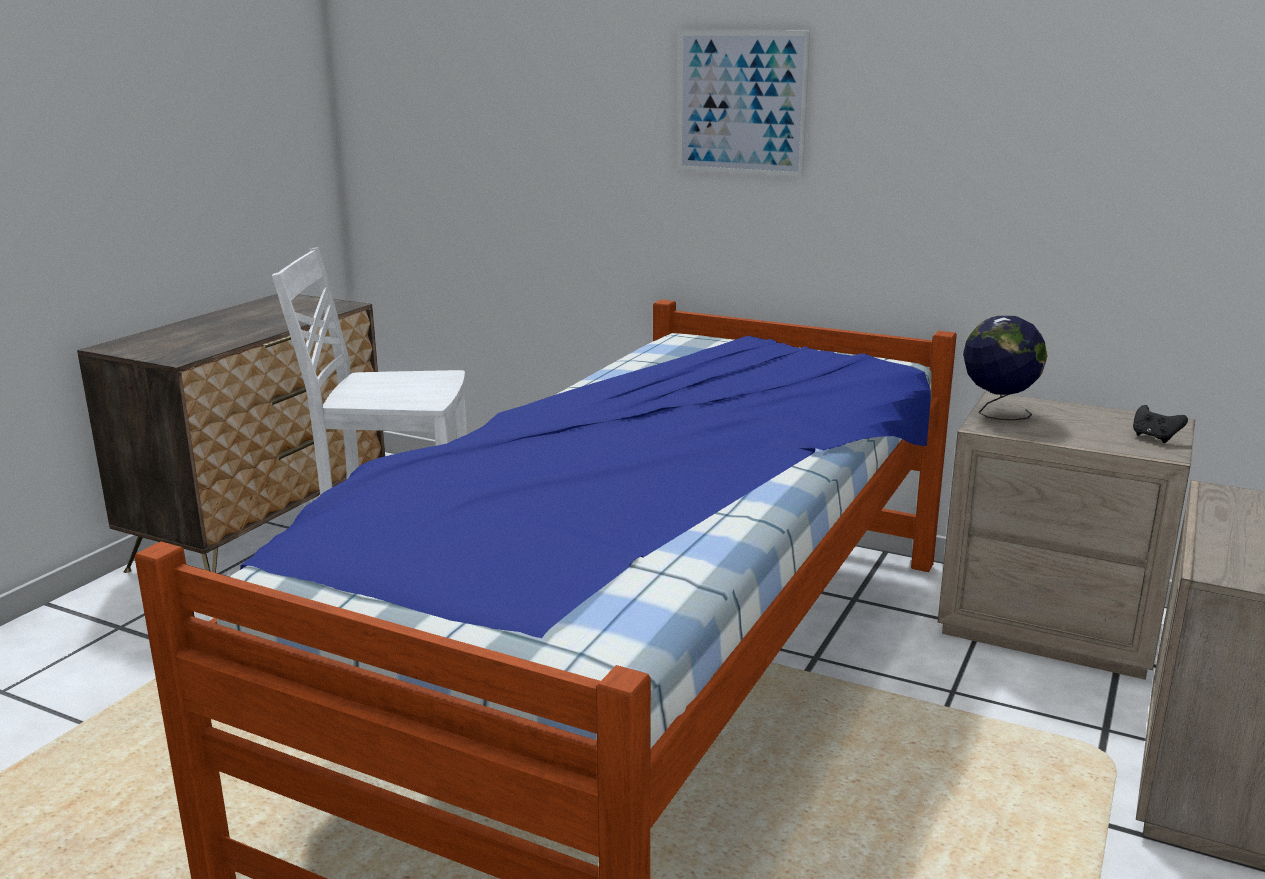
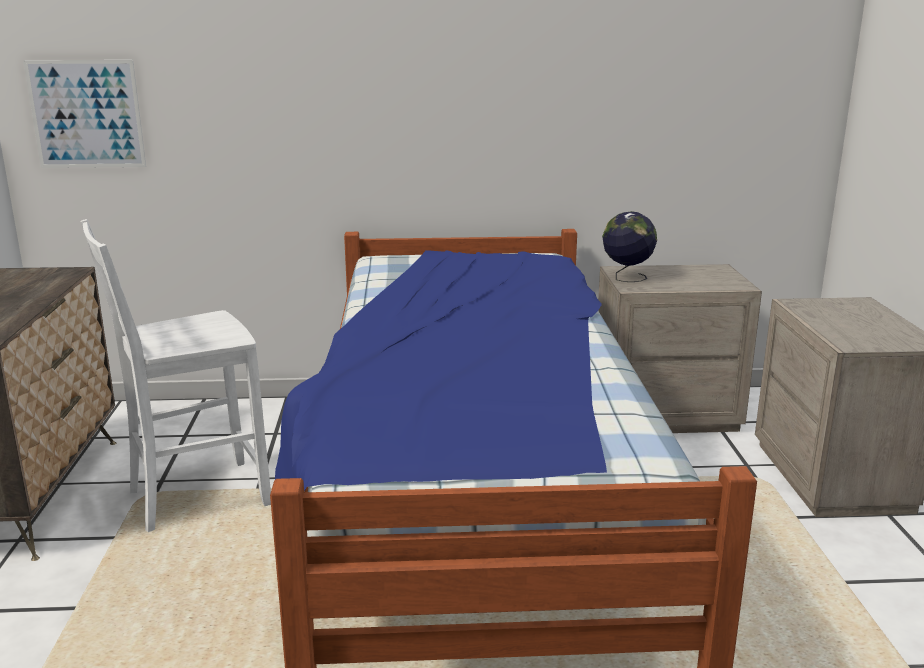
camera: 30 degrees left, 0 degrees up
picture [678,31,810,177] -> picture moved to [23,60,146,168]
black game controller [1133,405,1188,443] -> none

